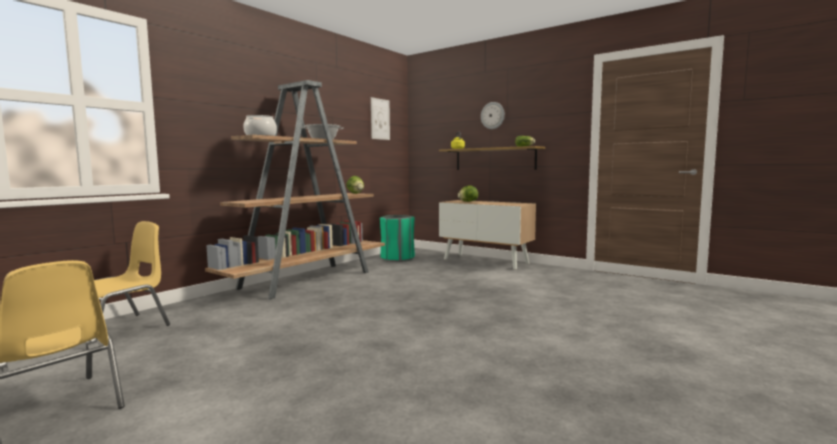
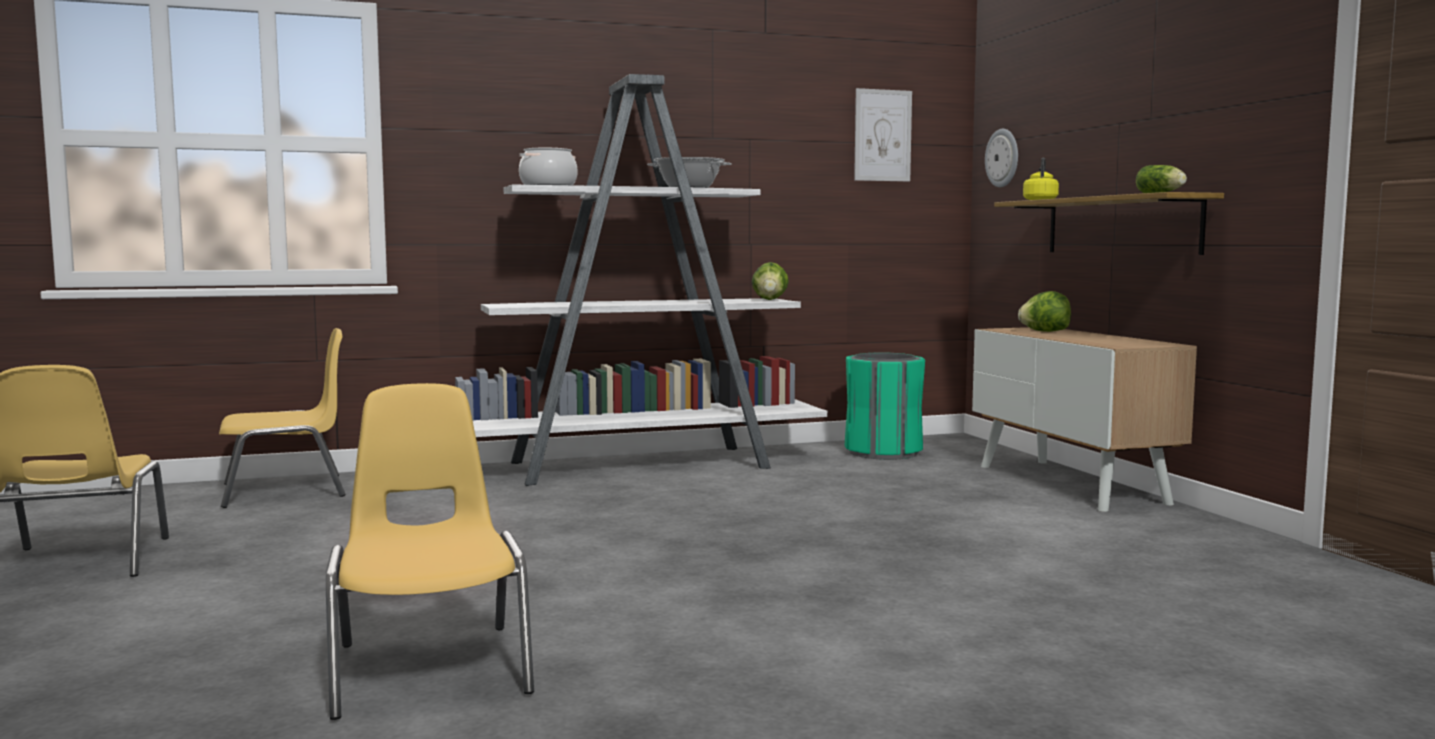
camera: 35 degrees right, 0 degrees up
brown bookcase [205,80,385,300] -> white bookcase [455,74,827,486]
wall clock [481,102,505,129] -> wall clock moved to [985,129,1018,187]
none -> yellow chair [326,383,534,720]

